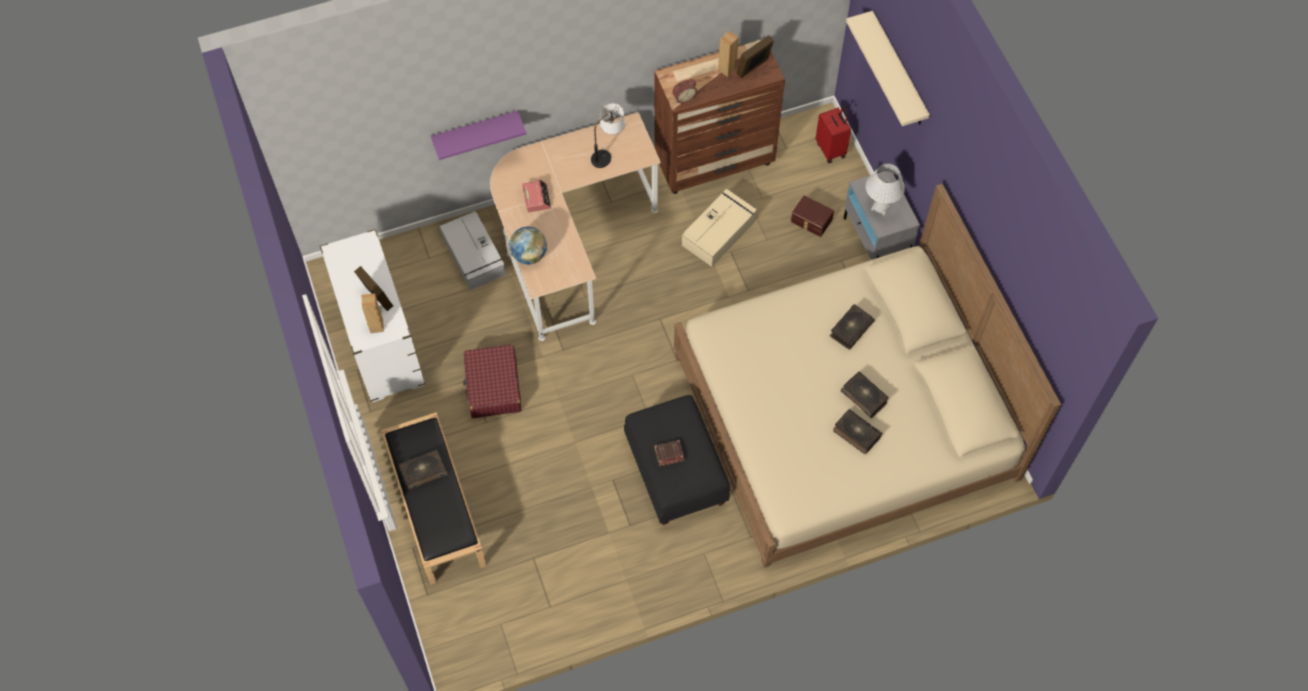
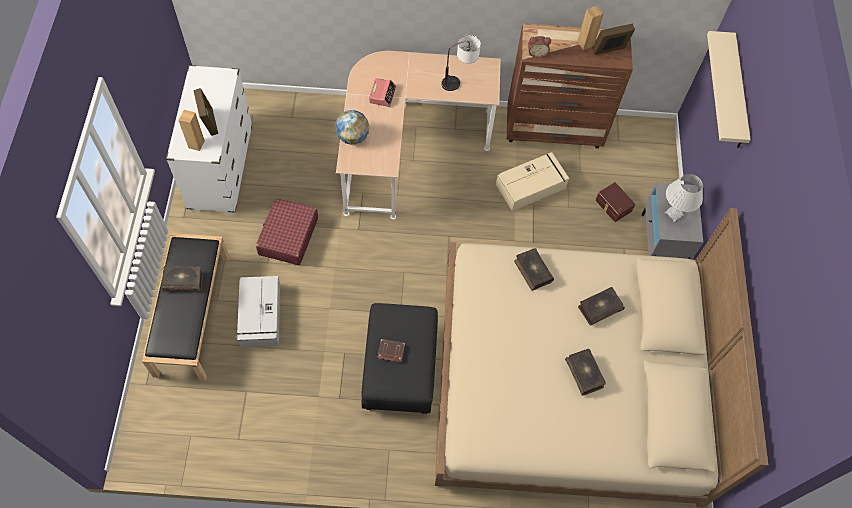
camera: 20 degrees right, 0 degrees up
purple shelf [431,111,526,160] -> none
grey storage box [440,211,506,290] -> grey storage box moved to [237,276,280,347]
red suitcase [816,106,851,163] -> none
book [833,408,882,454] -> book moved to [514,248,554,291]

